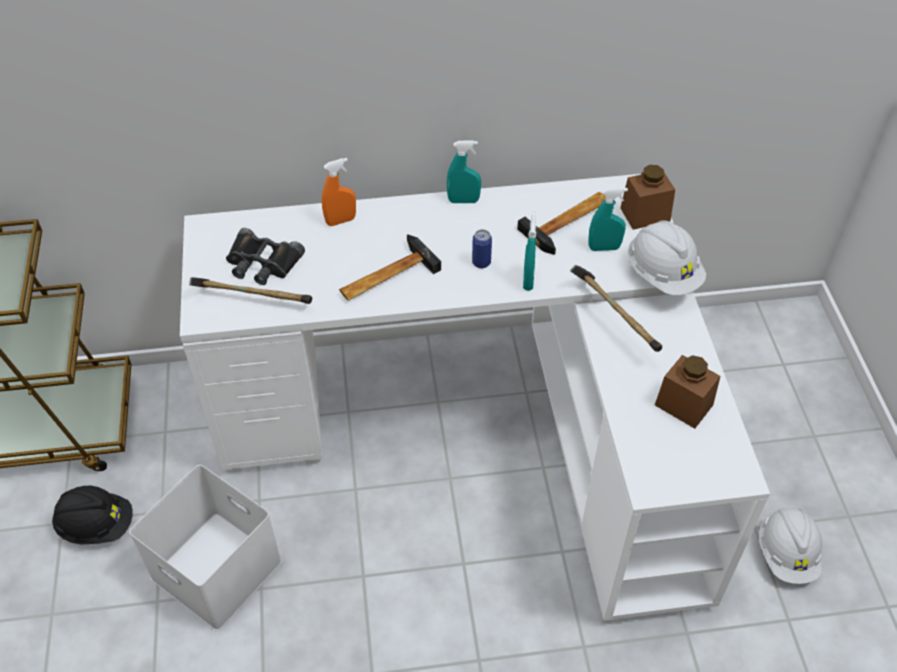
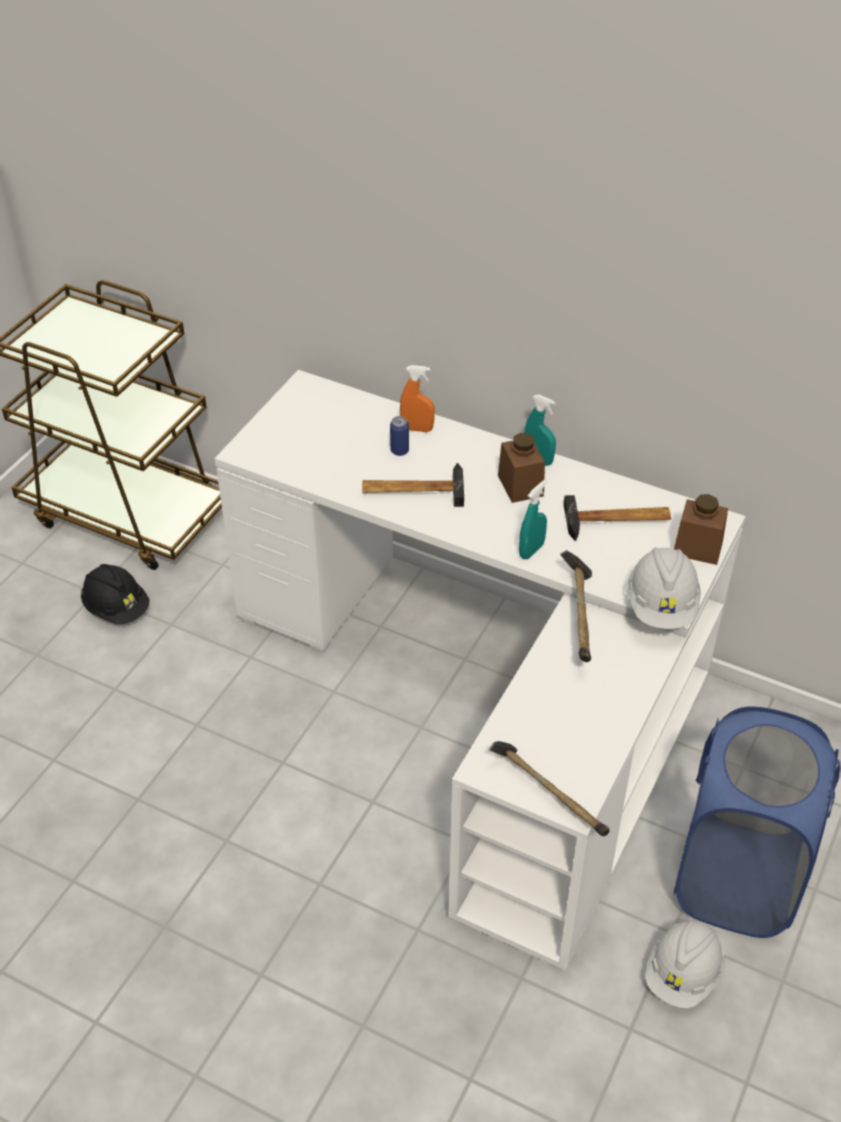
camera: 35 degrees right, 5 degrees down
white storage box [129,465,282,631] -> none
hammer [189,277,312,304] -> hammer moved to [489,741,610,836]
black binoculars [226,228,305,285] -> none
can [472,229,492,268] -> can moved to [390,416,409,456]
turquoise spray bottle [589,187,628,251] -> none
brown jar [655,355,721,429] -> brown jar moved to [498,433,545,503]
none -> blue laundry basket [674,706,840,938]

